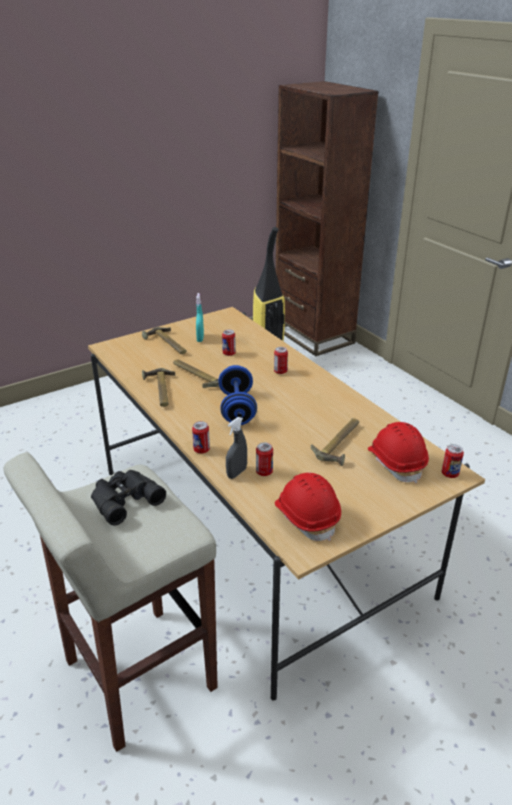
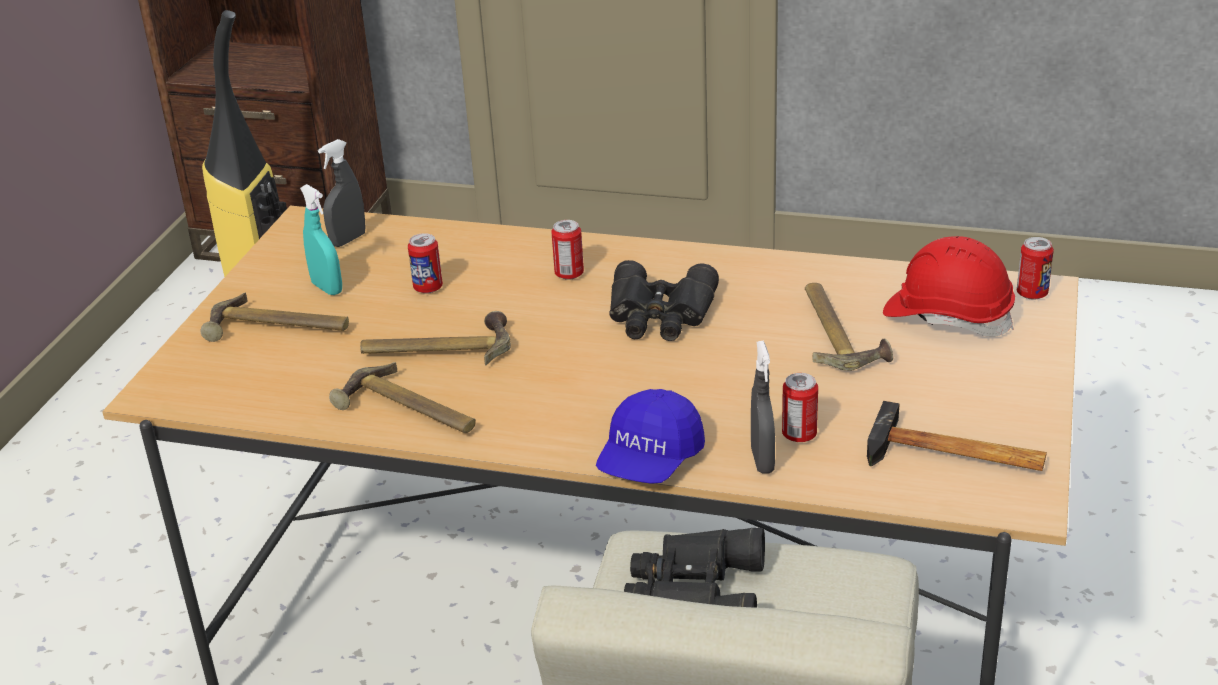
camera: 40 degrees left, 0 degrees up
can [192,421,210,453] -> blue cap [596,389,705,484]
blue dumbbell [218,365,257,425] -> none
red hard hat [275,473,341,541] -> hammer [867,401,1047,471]
none -> grey spray bottle [318,139,365,247]
none -> black binoculars [610,260,719,341]

